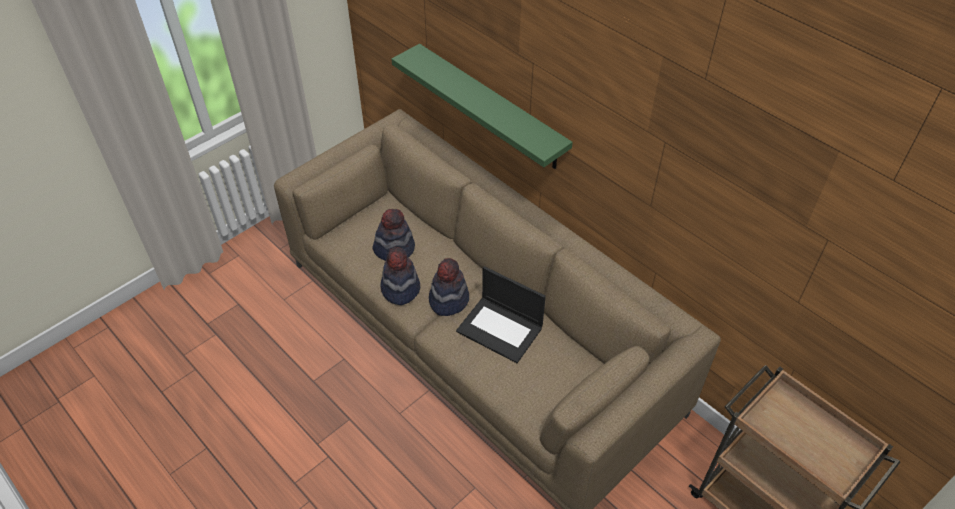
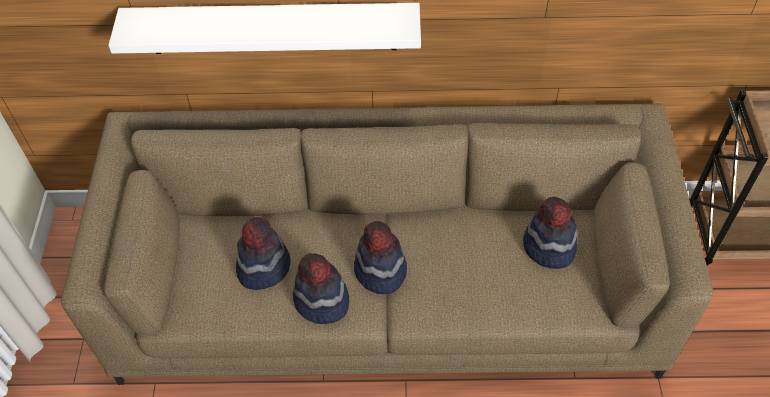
camera: 45 degrees left, 5 degrees up
green shelf [392,44,573,169] -> white shelf [108,3,421,54]
laptop [456,266,546,363] -> none
none -> hat [523,197,577,269]

